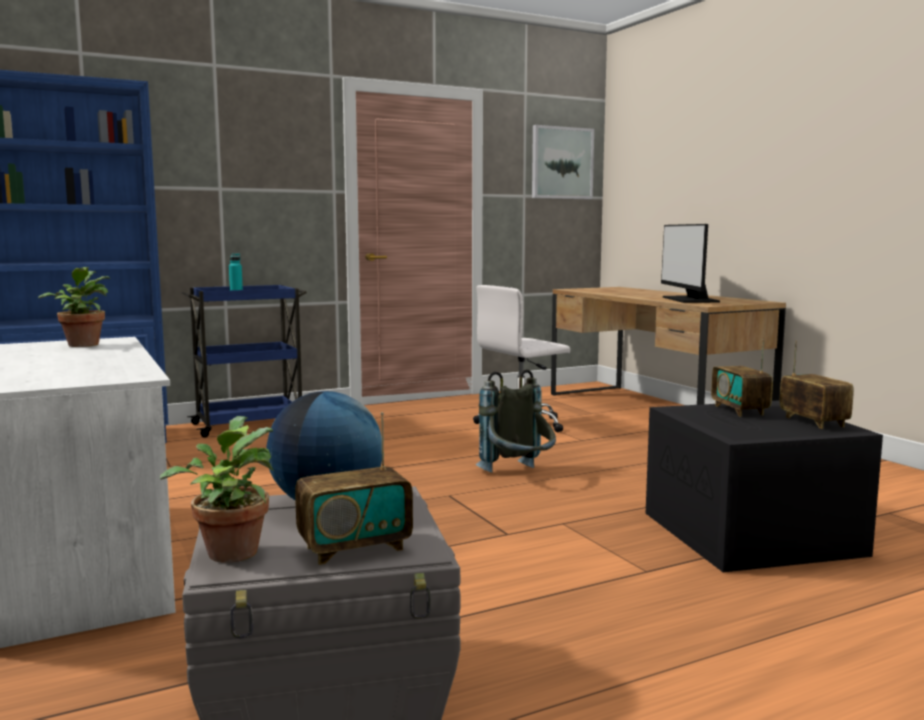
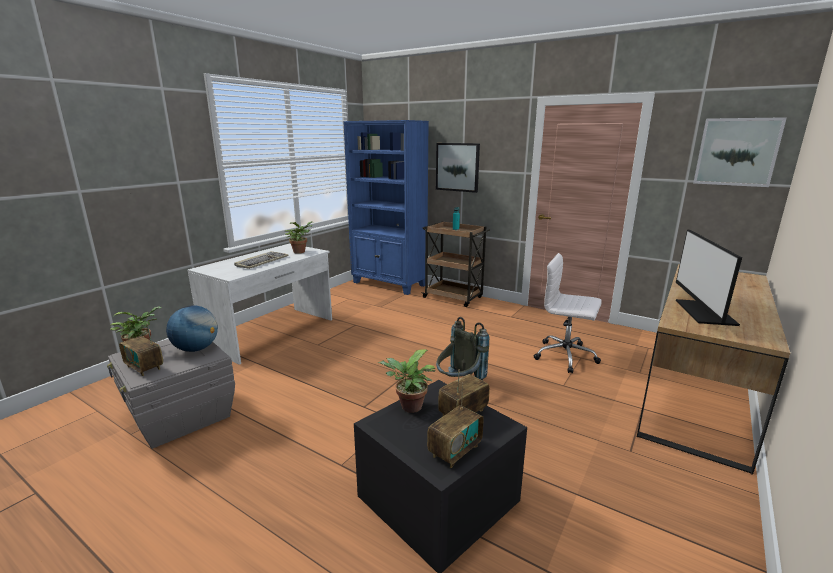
camera: 60 degrees right, 10 degrees up
blue cart [181,285,307,438] -> brown cart [421,221,490,307]
monitor [661,224,720,303] -> monitor turned 45 degrees counterclockwise [676,230,742,326]
none -> keyboard [234,251,289,269]
none -> potted plant [378,349,436,413]
none -> picture [436,143,480,193]

